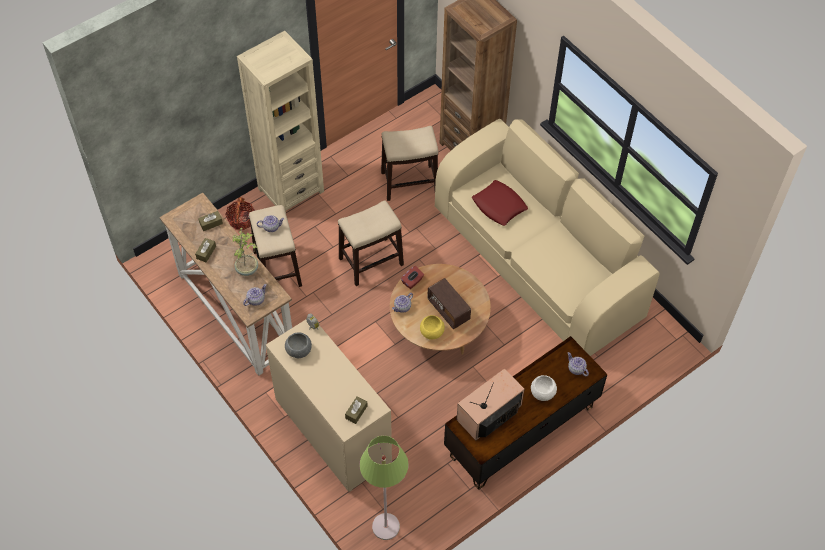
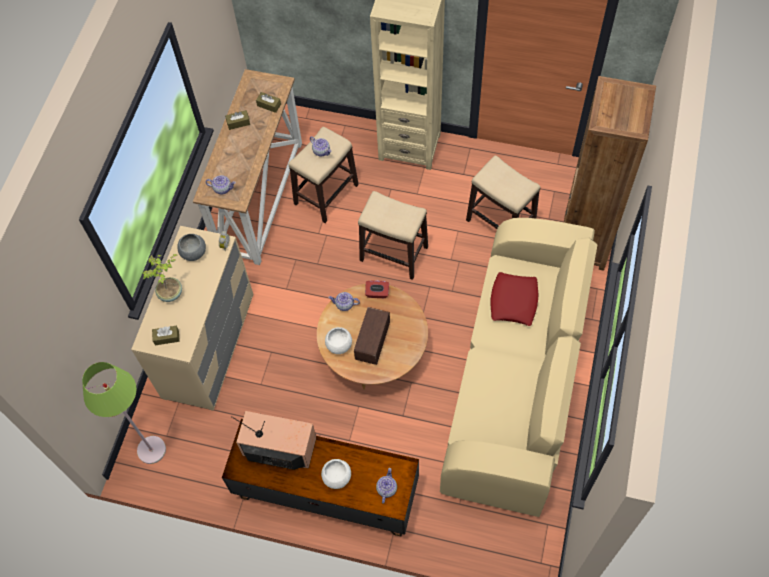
camera: 55 degrees right, 5 degrees up
basket [225,197,255,230] -> none
potted plant [233,228,258,276] -> potted plant moved to [143,254,182,302]
yellow bowl [420,315,445,340] -> white bowl [325,327,352,354]

